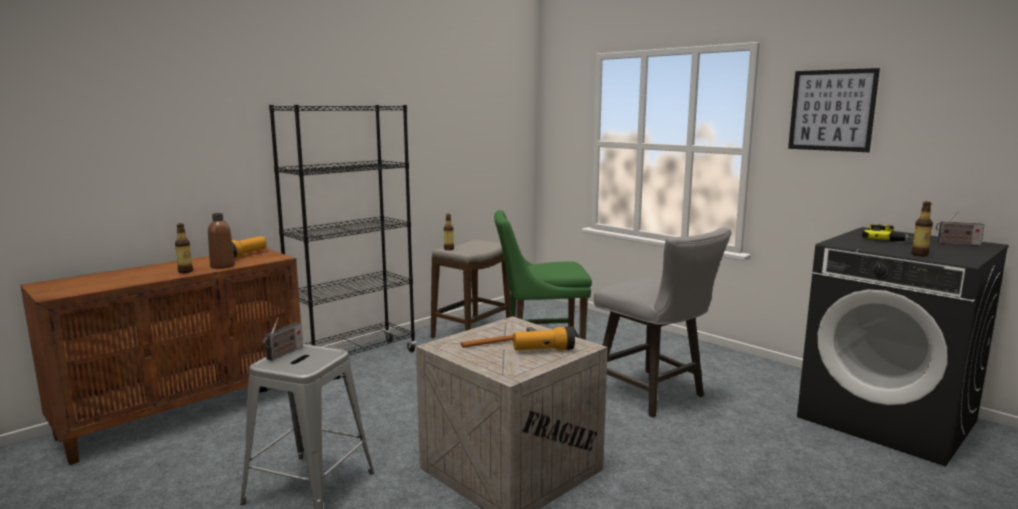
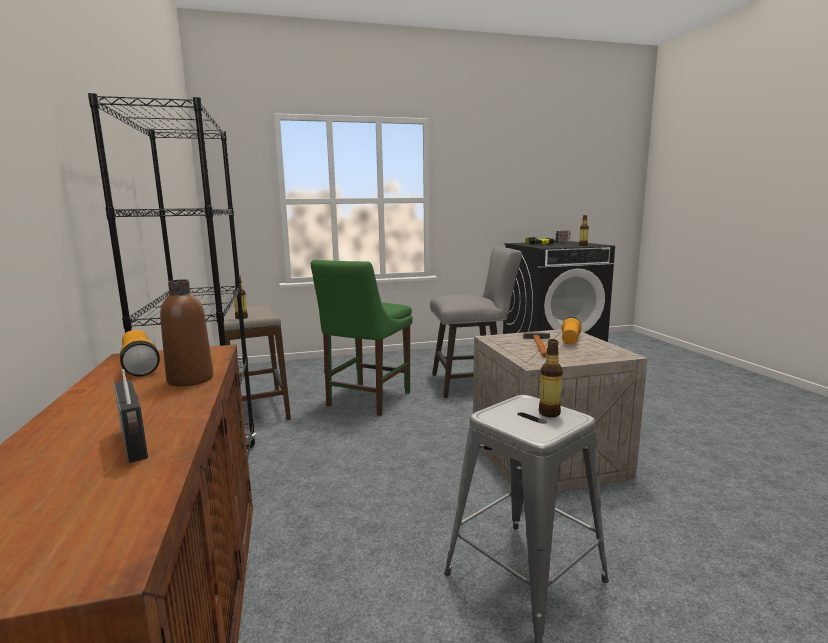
camera: 60 degrees left, 0 degrees up
bottle [175,223,193,273] -> bottle moved to [539,339,563,417]
radio [263,317,303,361] -> radio moved to [114,369,148,463]
picture [788,68,880,152] -> none

